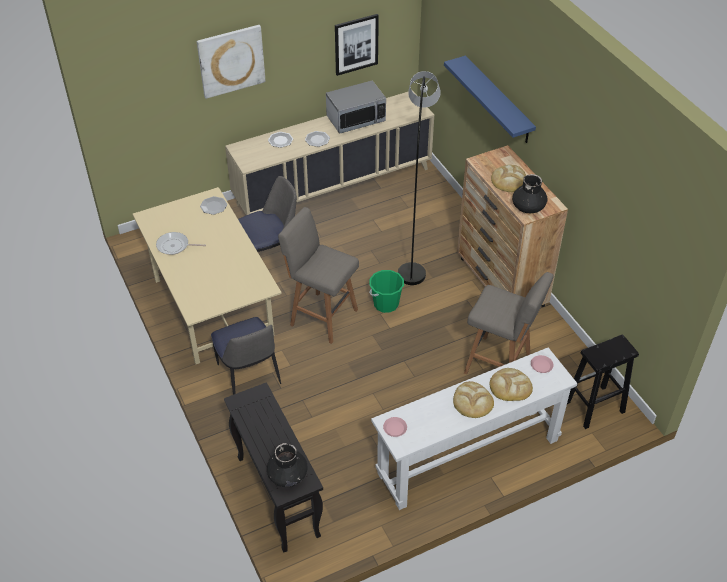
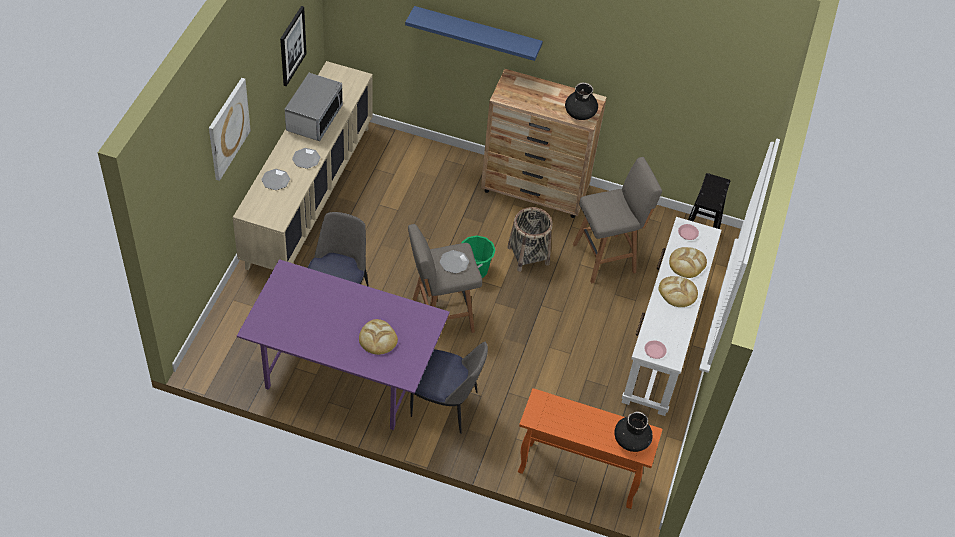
camera: 50 degrees left, 5 degrees up
beige dining table [133,187,282,364] -> purple dining table [237,259,450,430]
frying pan [156,232,206,255] -> none
plate [200,196,227,215] -> plate moved to [440,250,469,273]
black console table [224,382,323,552] -> orange console table [518,388,662,509]
grey floor lamp [398,71,441,285] -> none
bread [491,165,526,192] -> bread moved to [359,319,398,355]
none -> basket [507,207,552,272]

